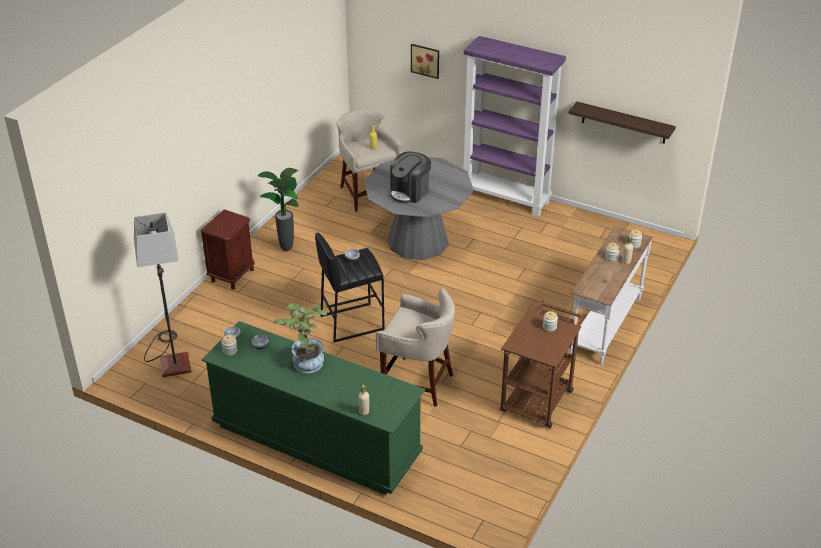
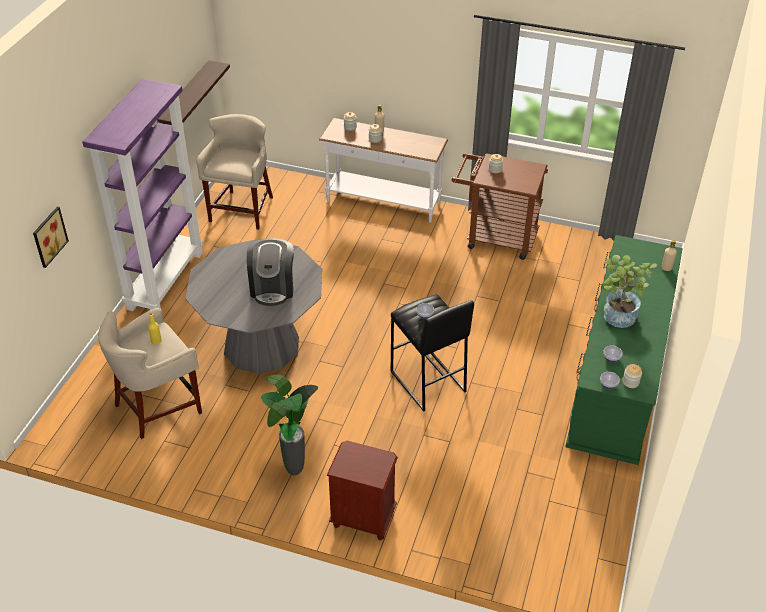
camera: 100 degrees left, 5 degrees up
floor lamp [134,213,191,377] -> none
beige stool [376,288,455,407] -> beige stool moved to [196,114,273,230]
coffee machine [390,151,431,204] -> coffee machine turned 60 degrees clockwise [247,238,294,306]

